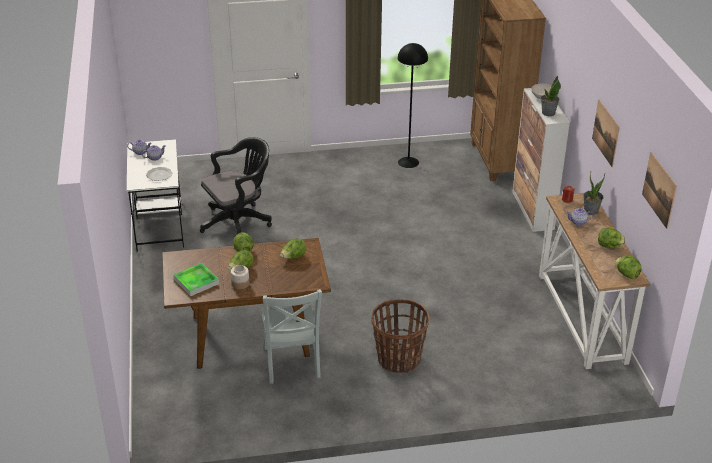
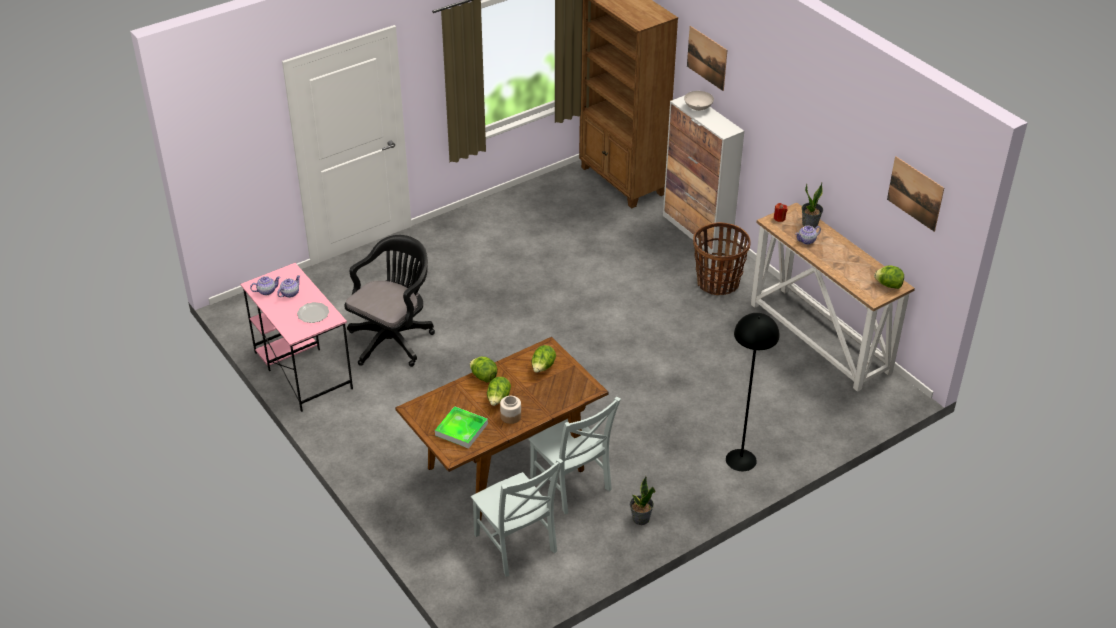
camera: 25 degrees left, 5 degrees up
white desk [127,139,184,252] -> pink desk [240,263,353,412]
basket [371,299,429,373] -> basket moved to [693,222,750,295]
black floor lamp [398,43,428,168] -> black floor lamp moved to [726,313,780,471]
potted plant [541,75,561,116] -> potted plant moved to [630,476,655,525]
picture [592,100,620,167] -> picture moved to [687,26,727,91]
lettuce [598,228,626,249] -> none
none -> grey chair [471,458,563,577]

